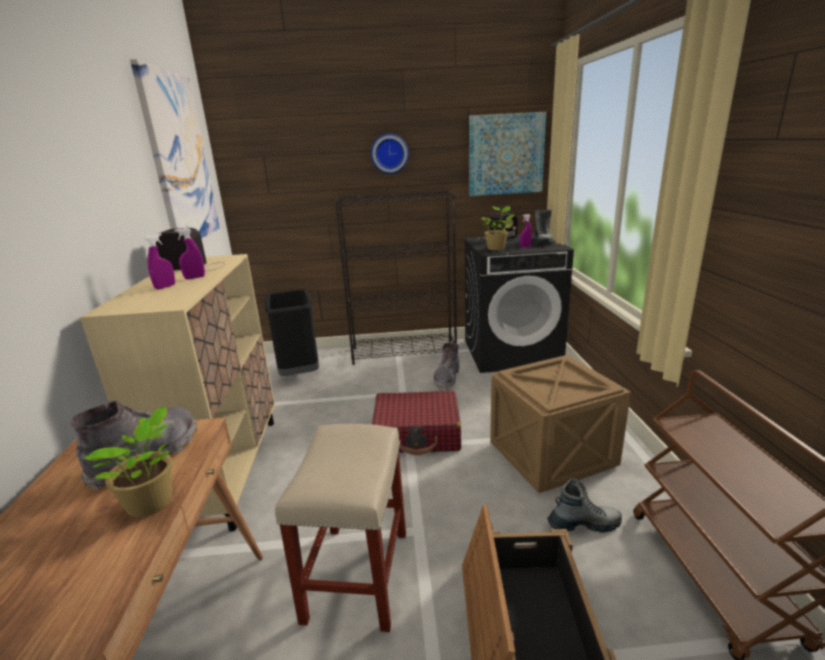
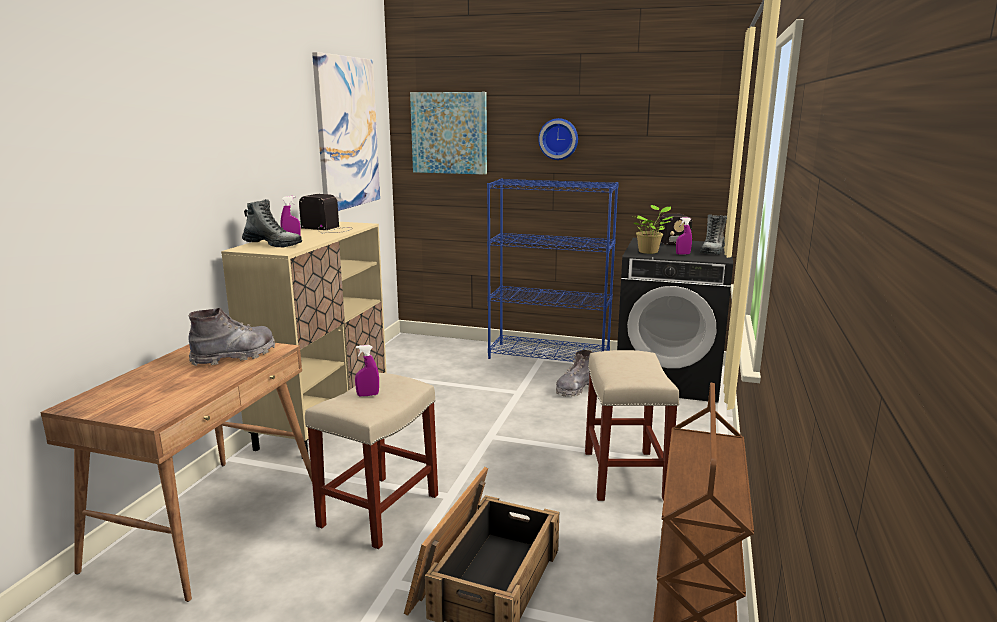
camera: 20 degrees right, 5 degrees down
potted plant [83,405,172,517] -> none
purple spray bottle [175,228,205,279] -> purple spray bottle moved to [355,345,379,397]
black trash can [265,290,319,376] -> none
black bookcase [334,190,457,365] -> blue bookcase [487,179,619,362]
red suitcase [372,391,461,455] -> none
picture [469,112,546,196] -> picture moved to [410,92,487,175]
crate [490,355,631,493] -> beige stool [585,350,680,501]
boot [547,478,622,533] -> boot moved to [242,199,302,247]

